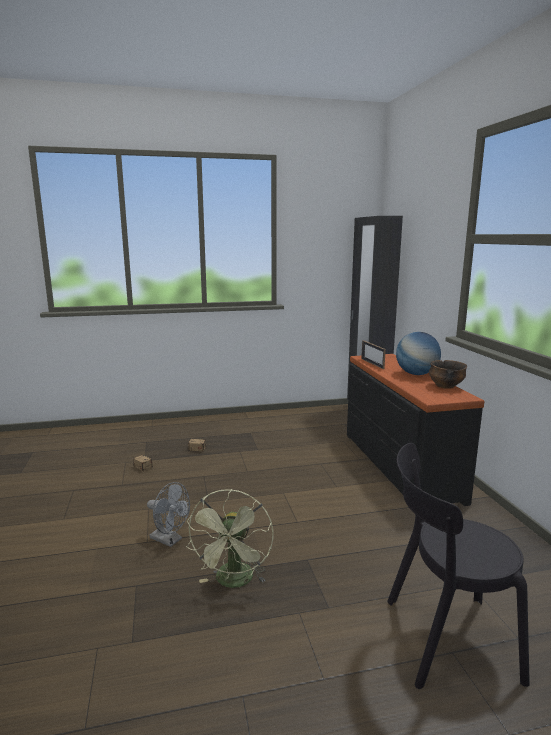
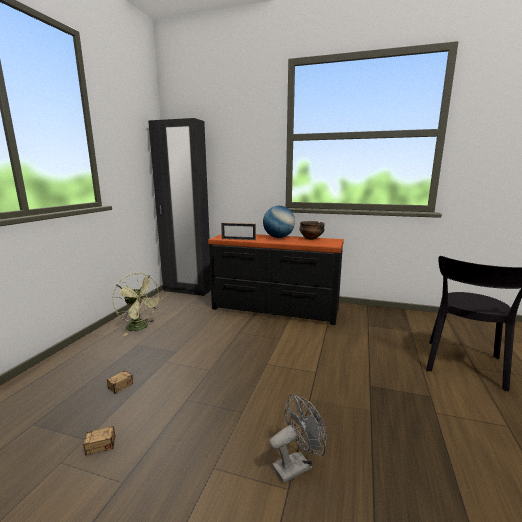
camera: 60 degrees left, 0 degrees up
green fan [186,489,274,588] -> green fan moved to [112,273,163,336]

